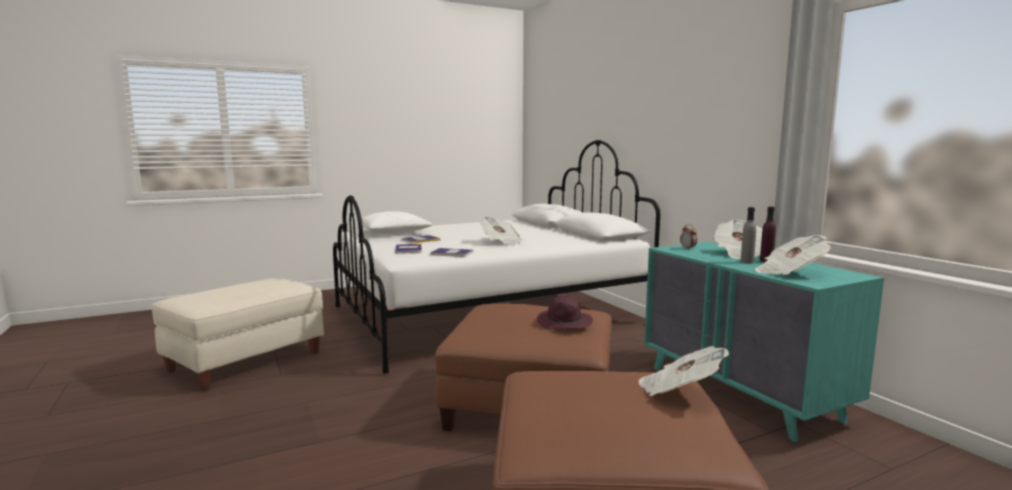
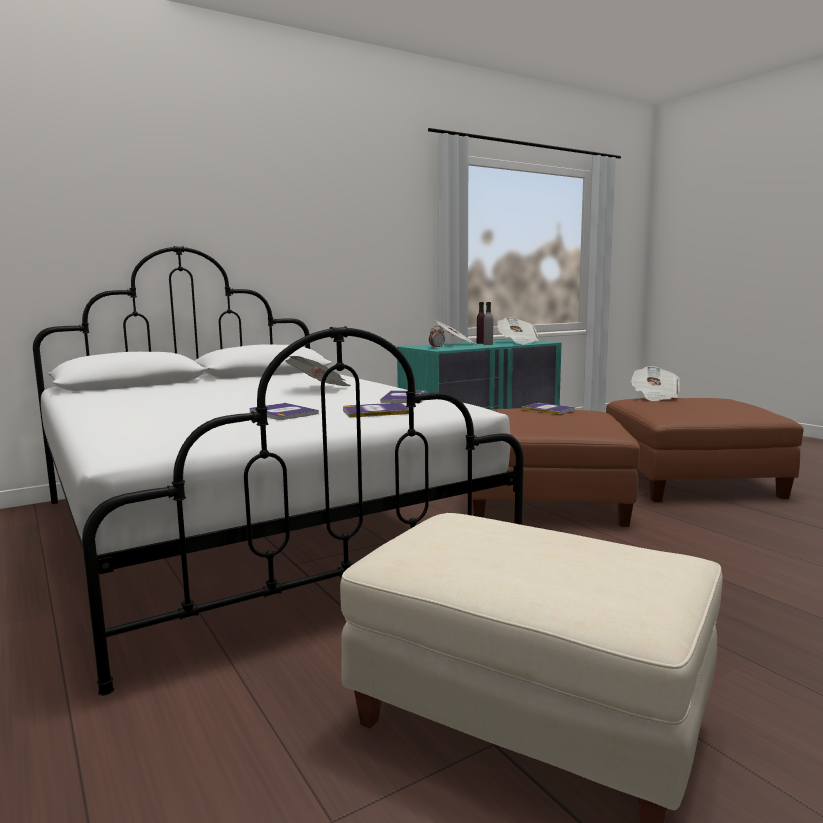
camera: 95 degrees left, 0 degrees up
white pillow [357,211,433,234] -> none
purple hat [537,295,593,329] -> book [522,403,575,415]

